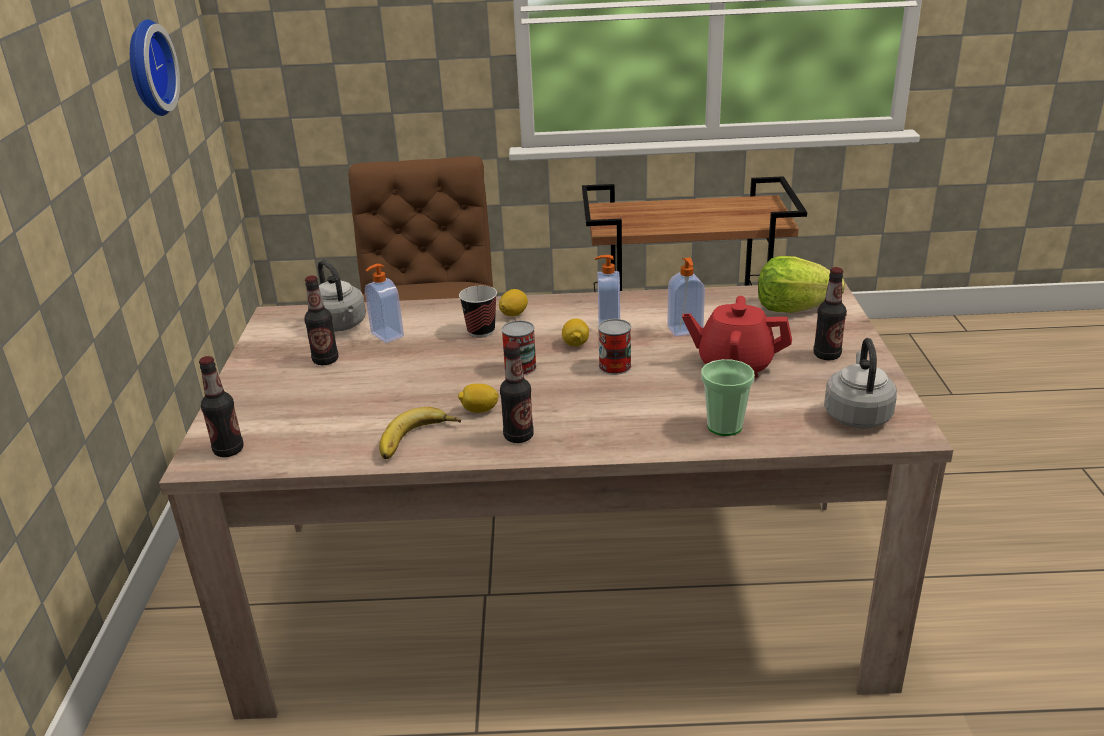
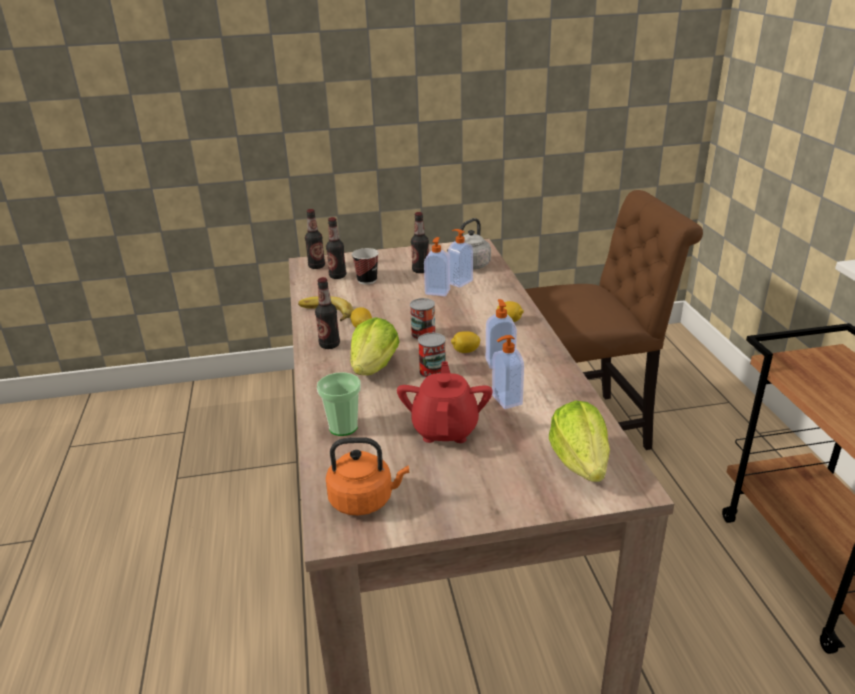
camera: 80 degrees right, 0 degrees up
wall clock [130,19,180,116] -> none
cup [459,286,497,337] -> cup moved to [352,248,379,285]
bottle [813,267,847,360] -> bottle moved to [326,217,346,279]
grey kettle [824,338,897,428] -> orange kettle [326,437,409,515]
none -> lettuce [350,317,400,375]
none -> soap dispenser [424,237,450,296]

